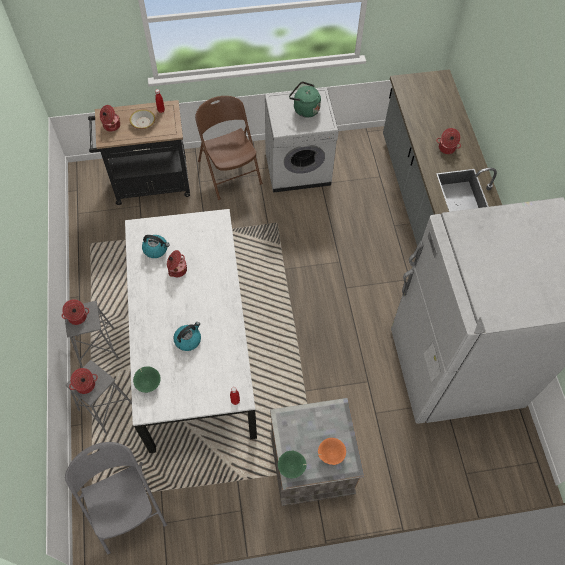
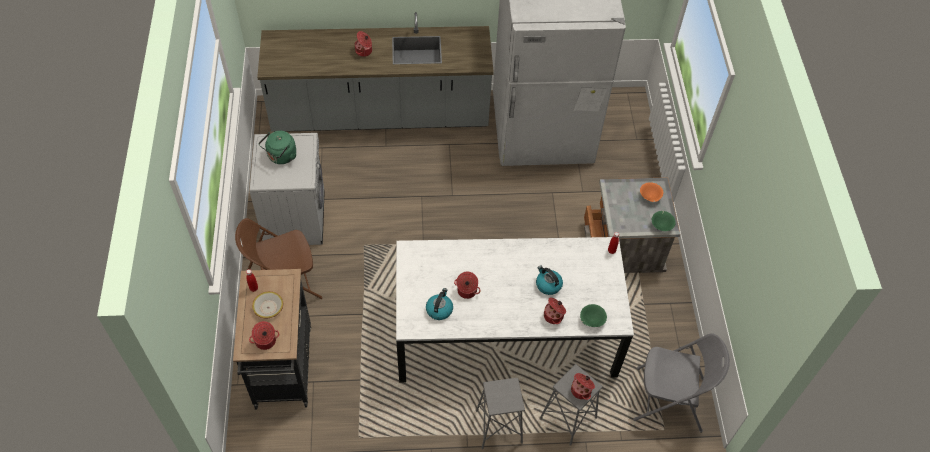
camera: 85 degrees left, 5 degrees down
cooking pot [62,299,89,325] -> cooking pot moved to [543,298,566,324]
grey chair [65,442,167,555] -> grey chair turned 150 degrees counterclockwise [633,333,730,433]

